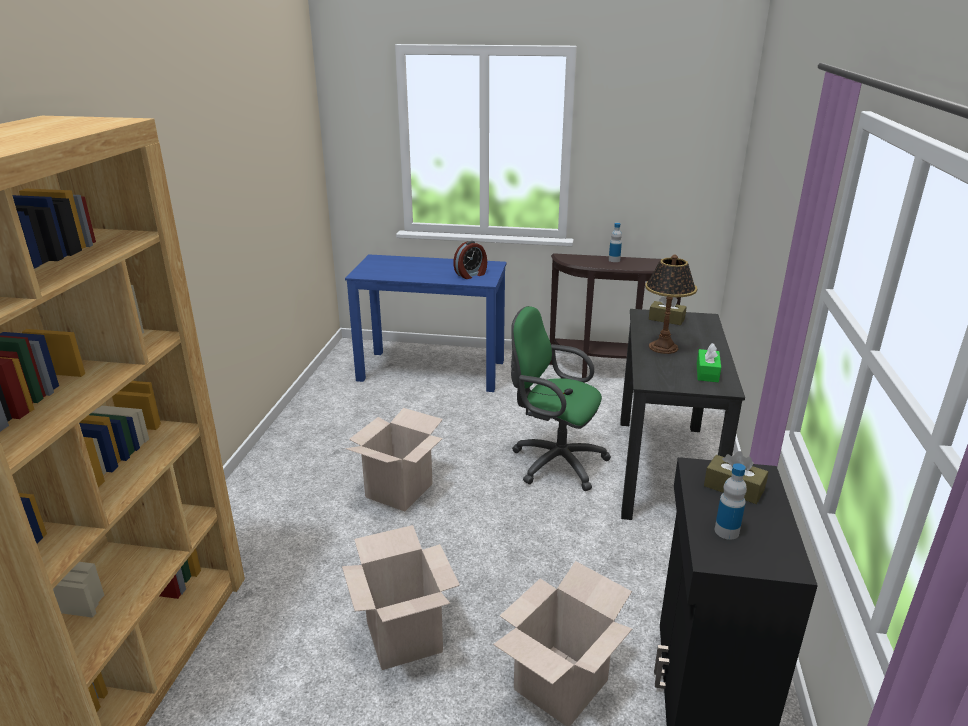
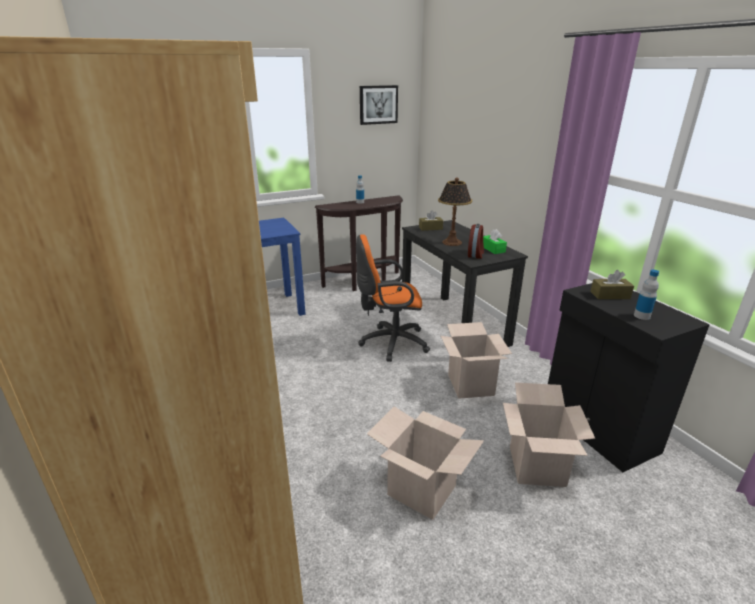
camera: 35 degrees left, 0 degrees up
cardboard box [345,408,443,511] -> cardboard box moved to [441,322,512,399]
alarm clock [453,241,487,279] -> alarm clock moved to [468,224,484,259]
green office chair [511,306,611,491] -> orange office chair [356,234,430,362]
none -> picture [360,85,398,125]

